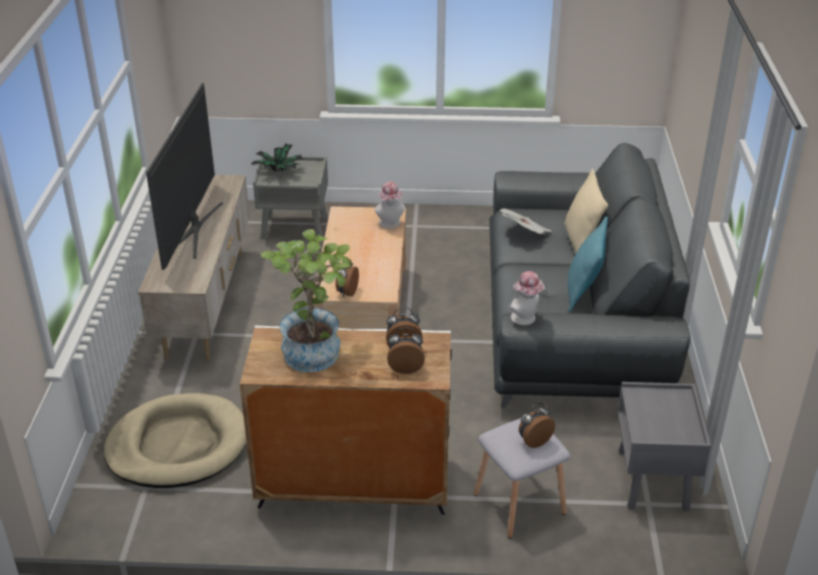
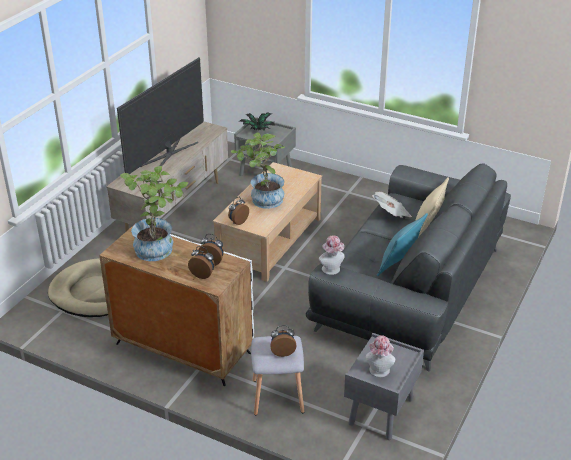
camera: 25 degrees right, 0 degrees up
hat [375,182,405,229] -> hat moved to [366,335,395,377]
none -> potted plant [231,133,285,209]

